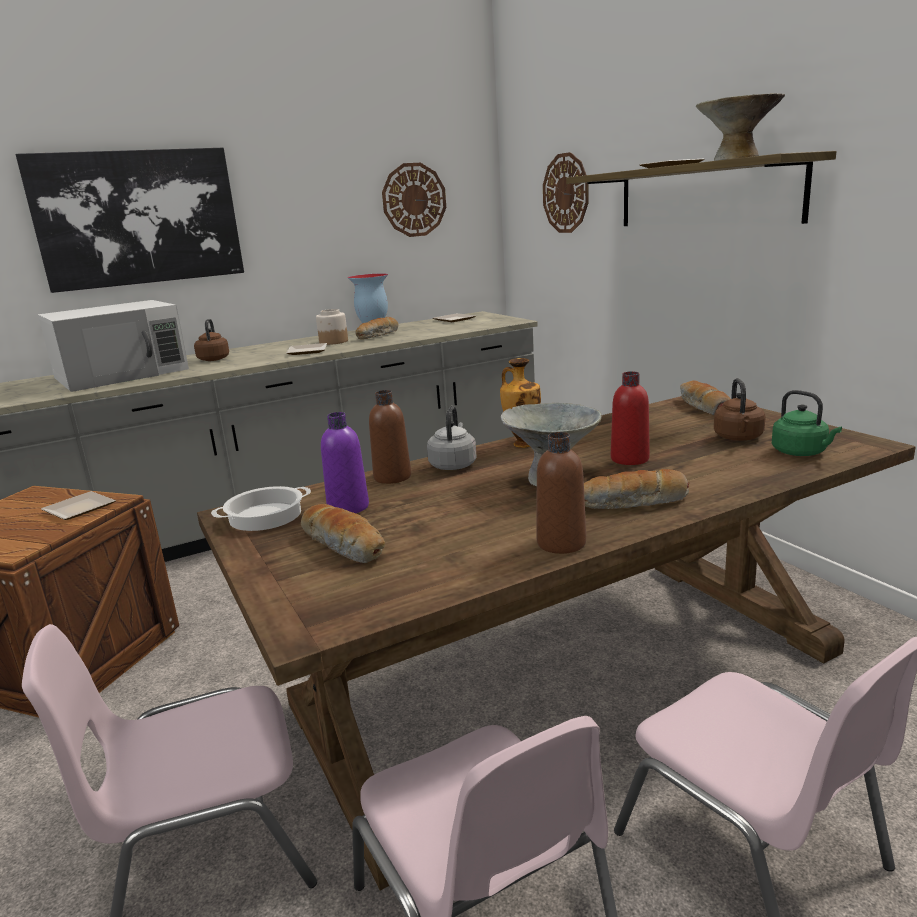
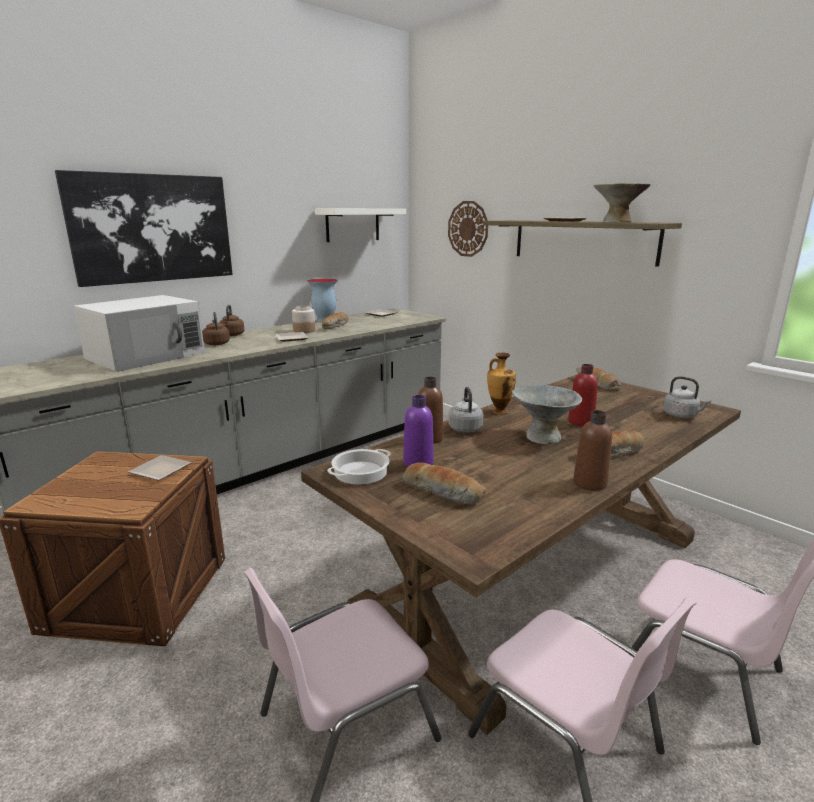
camera: 15 degrees left, 0 degrees up
wall clock [382,163,446,237] -> white shelf [315,209,406,242]
brown kettle [714,378,766,441] -> brown kettle moved to [219,305,244,336]
green kettle [772,390,842,456] -> grey kettle [663,376,711,418]

